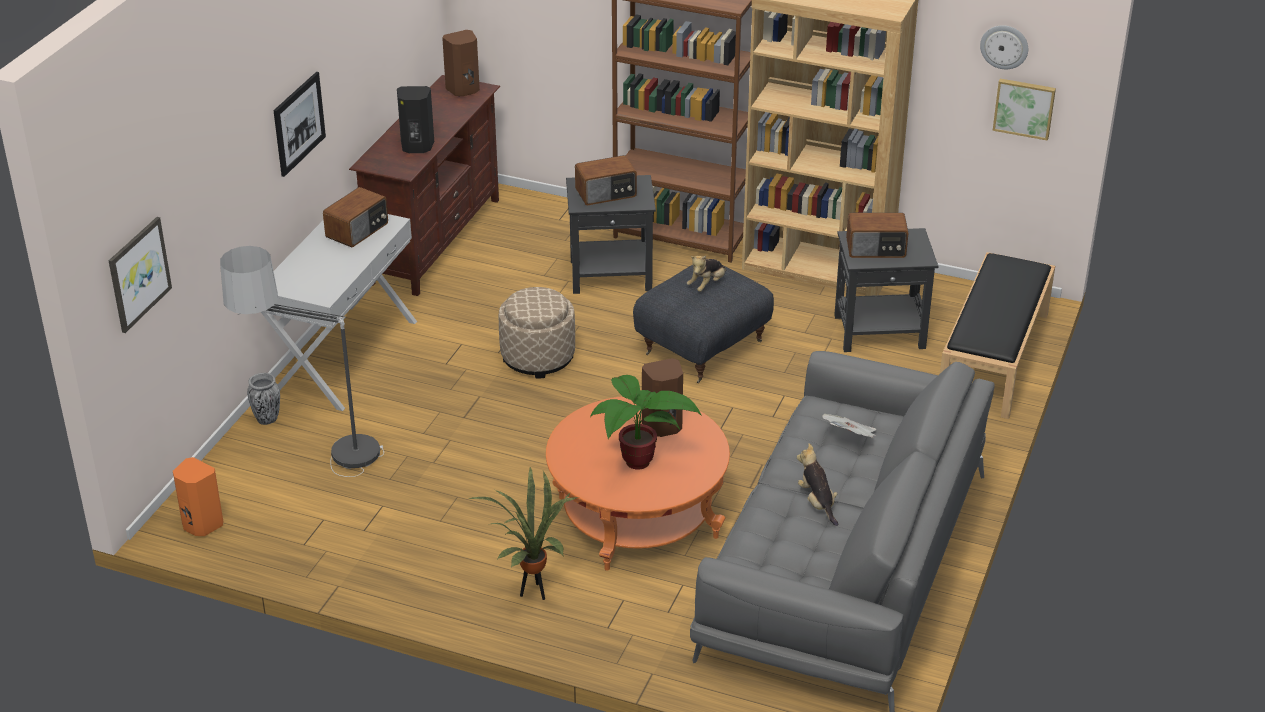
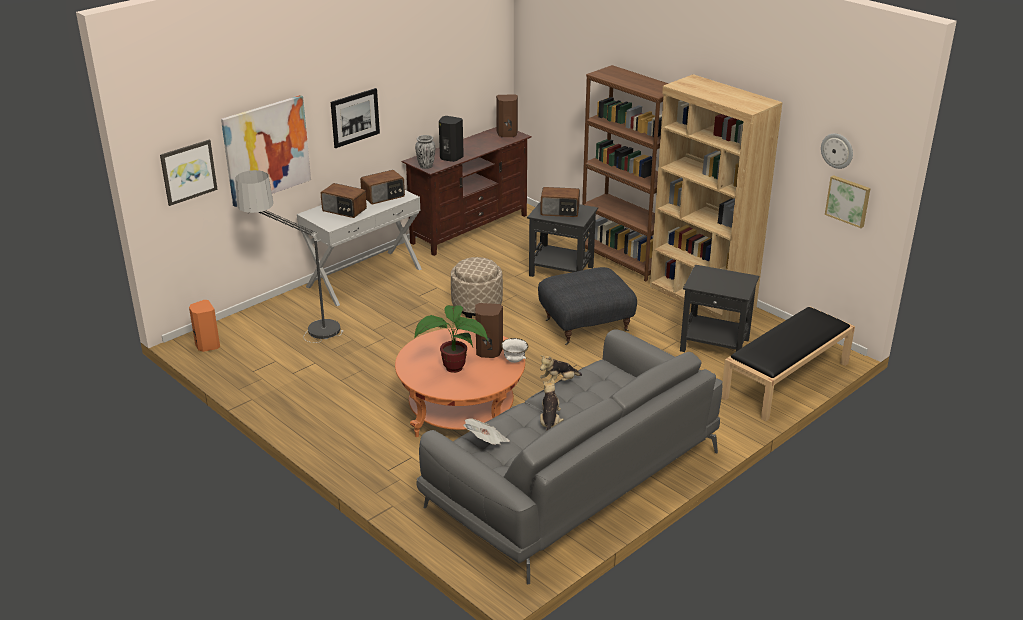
camera: 25 degrees right, 5 degrees down
vase [247,373,280,425] -> vase moved to [415,135,435,169]
potted plant [469,466,578,600] -> none
plush toy [687,256,726,292] -> plush toy moved to [540,355,582,382]
newspaper [822,414,876,438] -> newspaper moved to [463,418,510,445]
radio [846,213,909,258] -> radio moved to [321,183,367,218]
none -> picture [221,95,311,207]
none -> white bowl [501,338,528,363]

